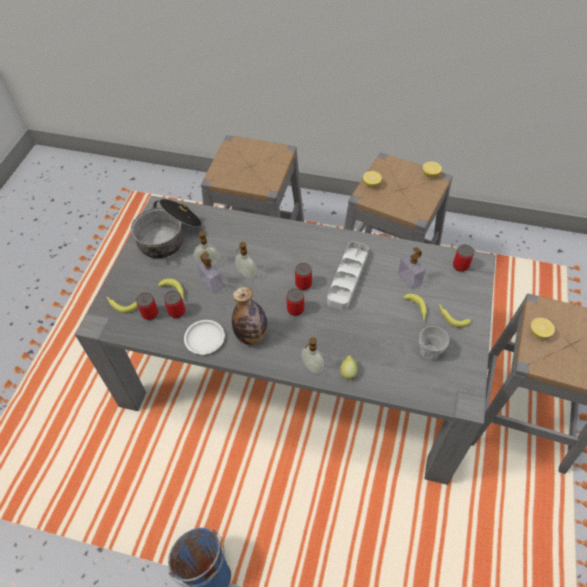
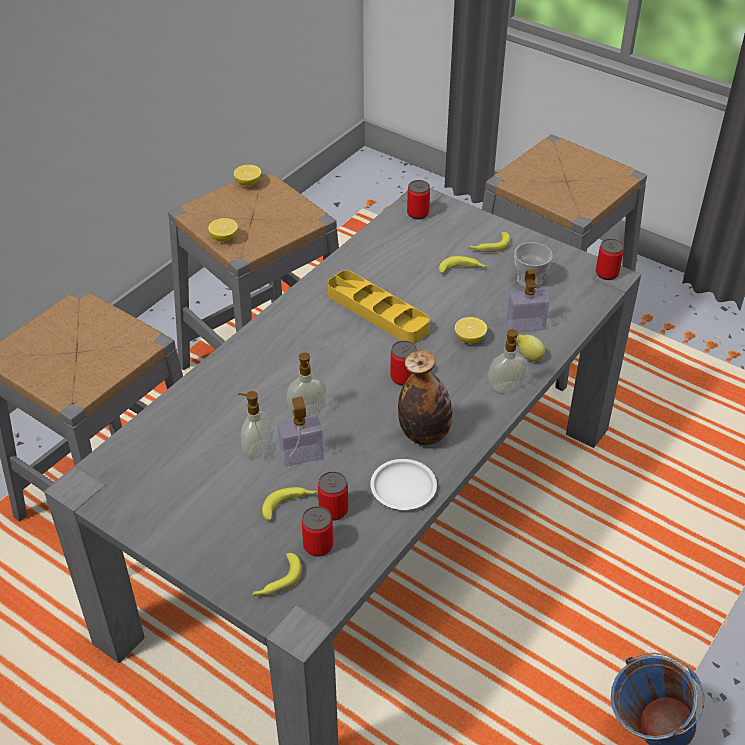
camera: 70 degrees left, 10 degrees down
cooking pot [131,199,202,258] -> none
can [295,263,312,290] -> can moved to [596,239,624,280]
grey tray [327,242,369,310] -> yellow tray [328,270,430,344]
soap dispenser [398,247,426,290] -> soap dispenser moved to [506,270,549,332]
lemon [531,318,555,339] -> lemon moved to [455,317,487,344]

